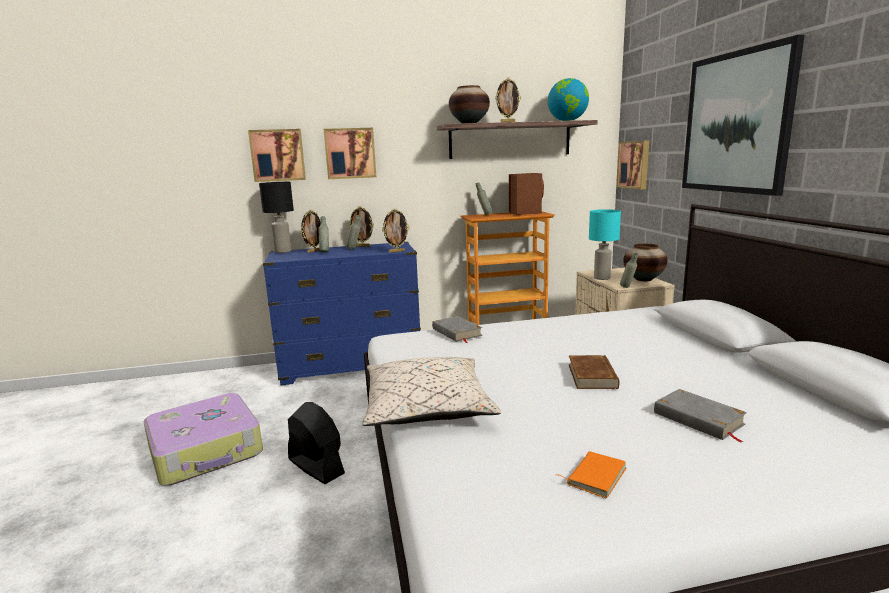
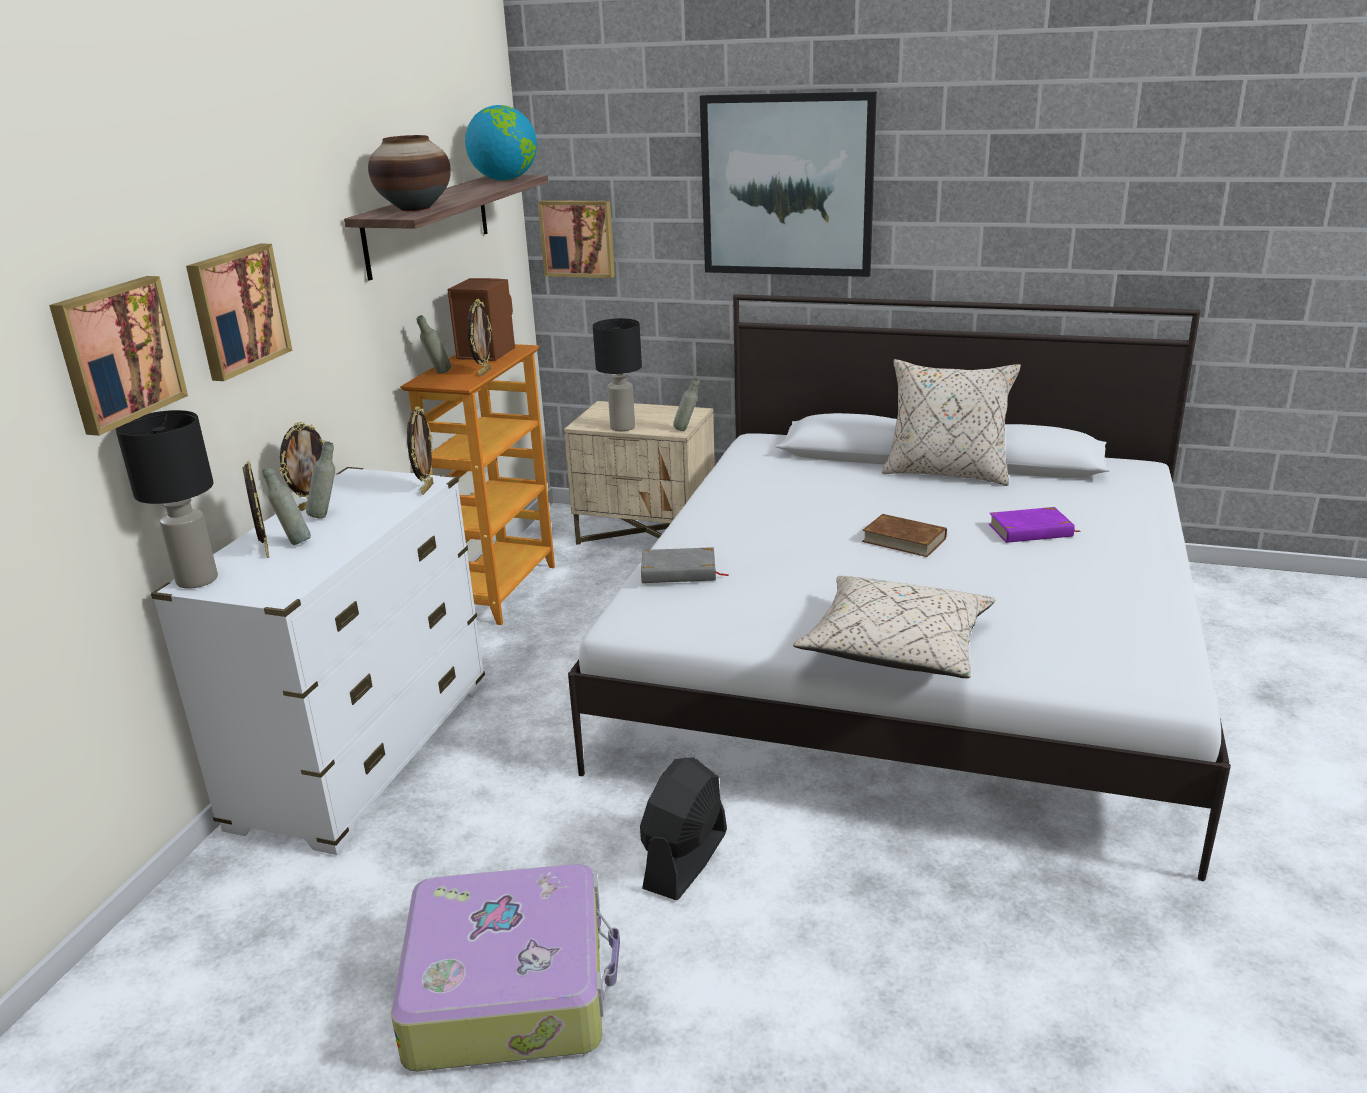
camera: 60 degrees left, 10 degrees up
blue dresser [263,242,421,385] -> white dresser [151,467,485,855]
black fan [288,402,345,484] -> black fan turned 45 degrees counterclockwise [640,758,727,900]
picture frame [495,77,521,122] -> picture frame moved to [468,299,492,377]
orange book [559,451,626,498] -> none
turquoise table lamp [589,209,621,280] -> black table lamp [593,318,642,431]
vase [623,244,667,281] -> none
grey book [654,389,747,442] -> purple book [989,507,1080,543]
none -> beige pillow [882,359,1021,486]

